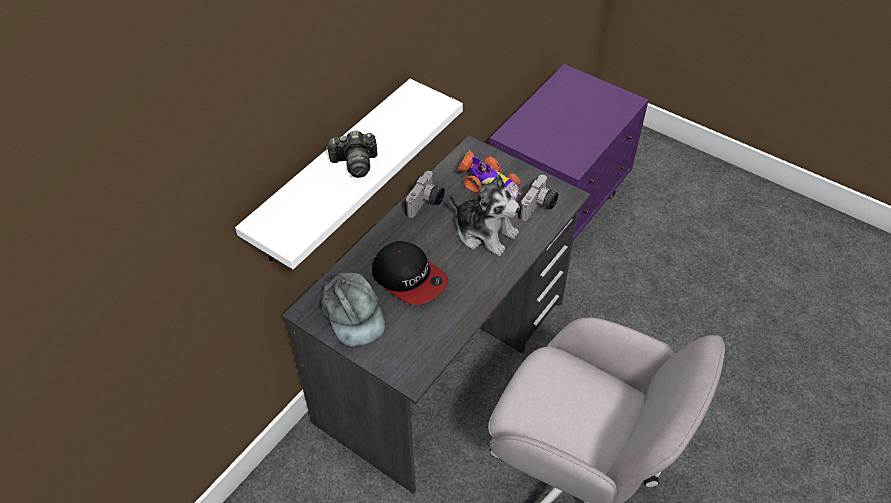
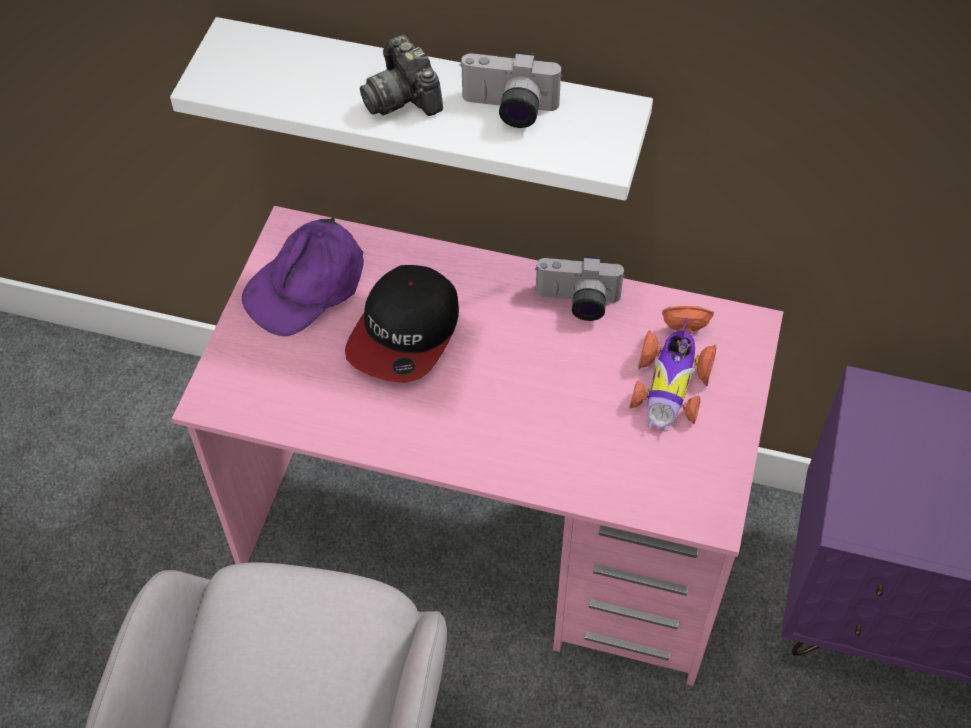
camera: 70 degrees right, 5 degrees up
grey desk [282,135,591,494] -> pink desk [172,206,783,686]
grey cap [321,272,385,347] -> purple cap [242,218,364,336]
plush toy [449,174,520,256] -> none
camera [518,175,558,221] -> camera moved to [459,51,563,128]

